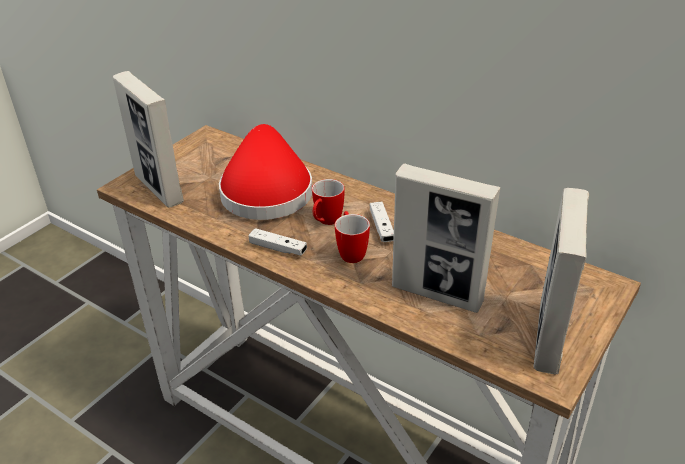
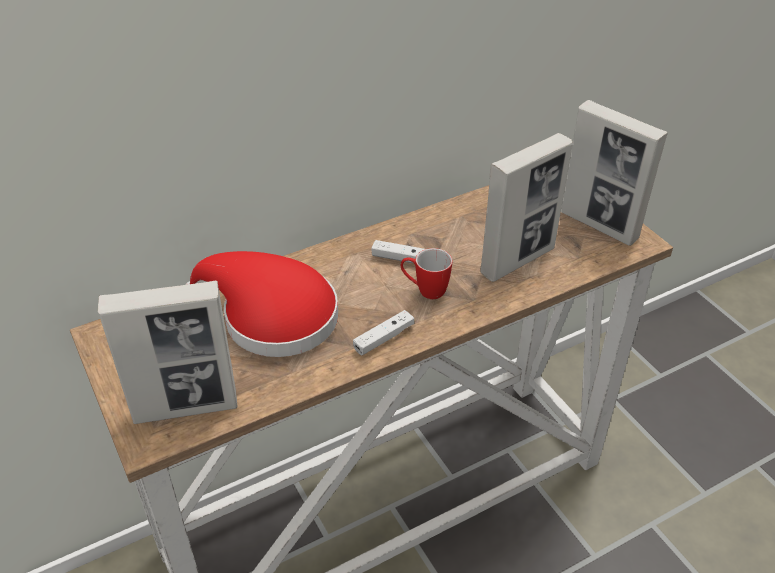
camera: 65 degrees left, 5 degrees up
mug [312,179,345,225] -> none

